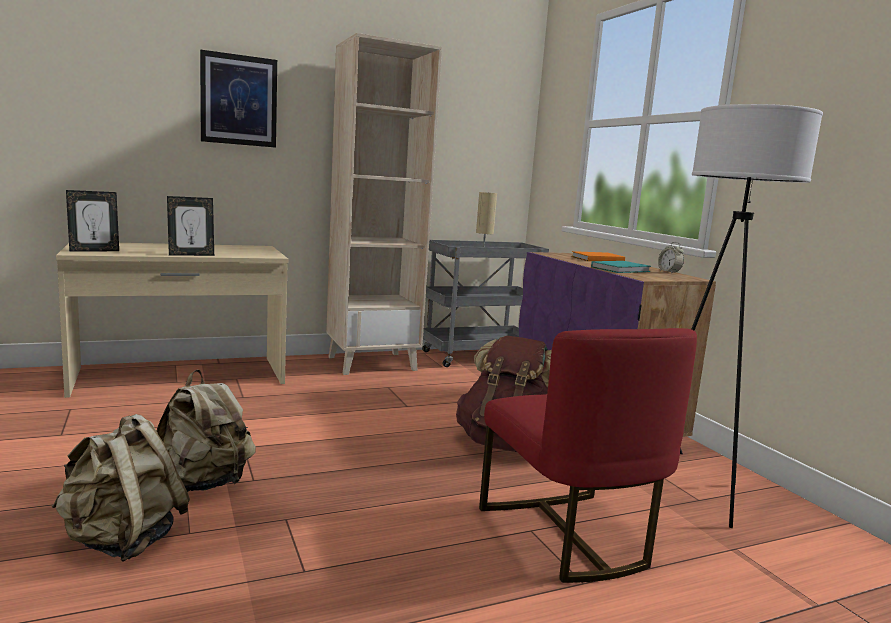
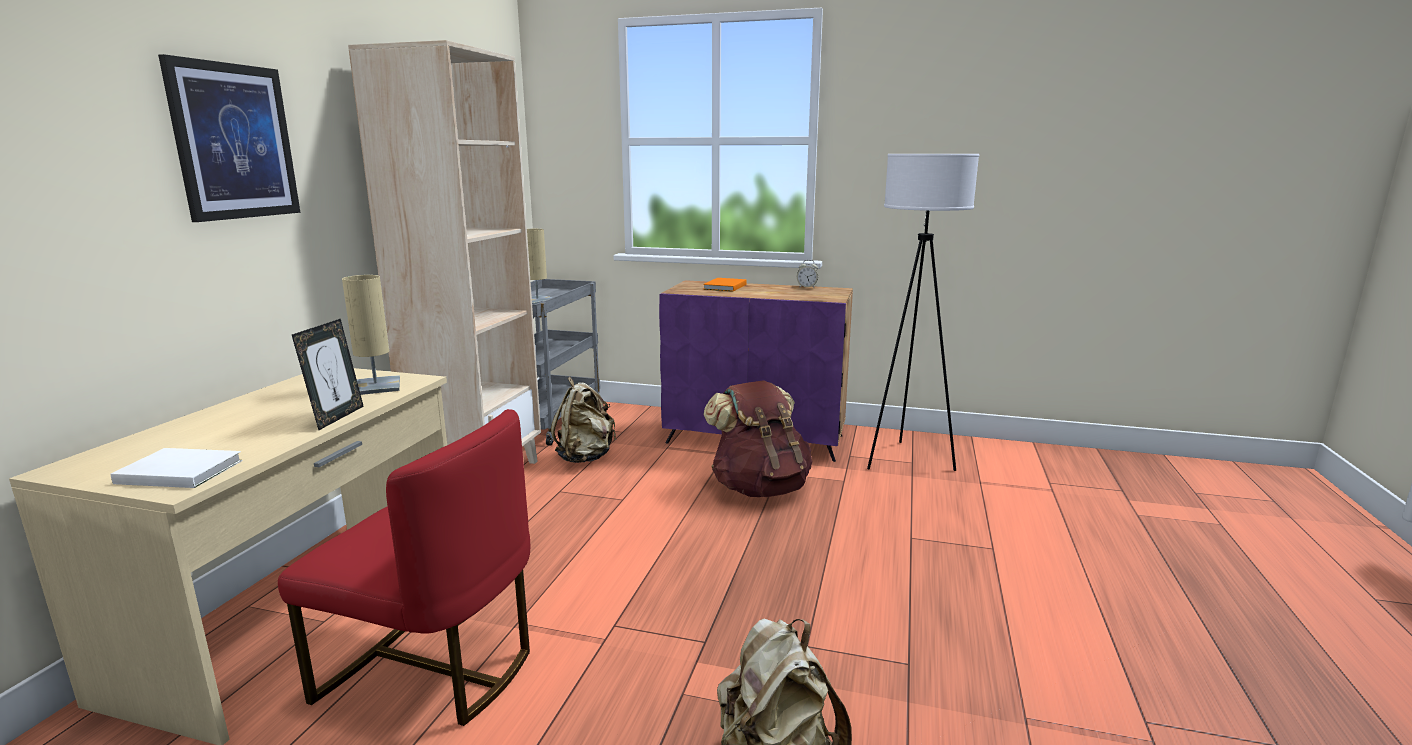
camera: 50 degrees left, 5 degrees up
picture frame [66,190,119,251] -> white book [110,448,243,488]
beige backpack [157,370,256,492] -> beige backpack moved to [551,377,616,463]
red chair [479,328,697,583] -> red chair moved to [278,409,530,726]
turquoise book [591,261,651,273] -> none
none -> beige table lamp [342,275,400,395]

